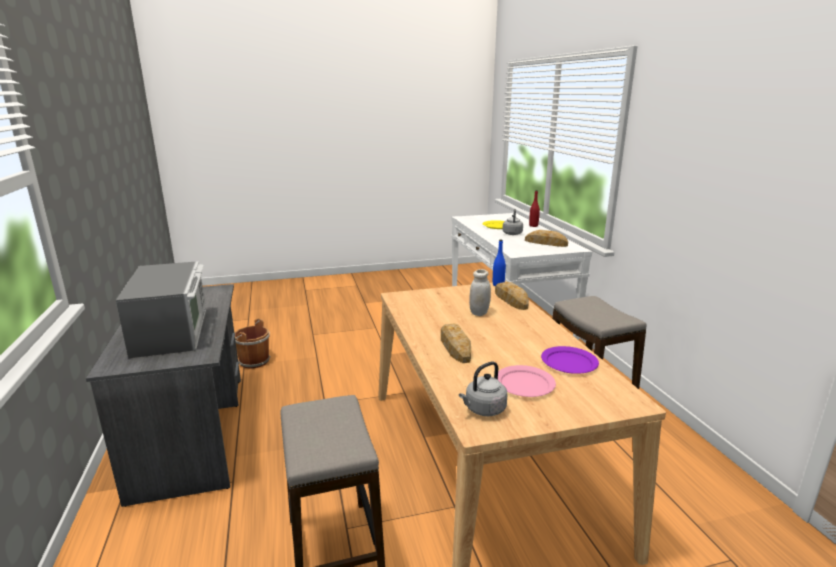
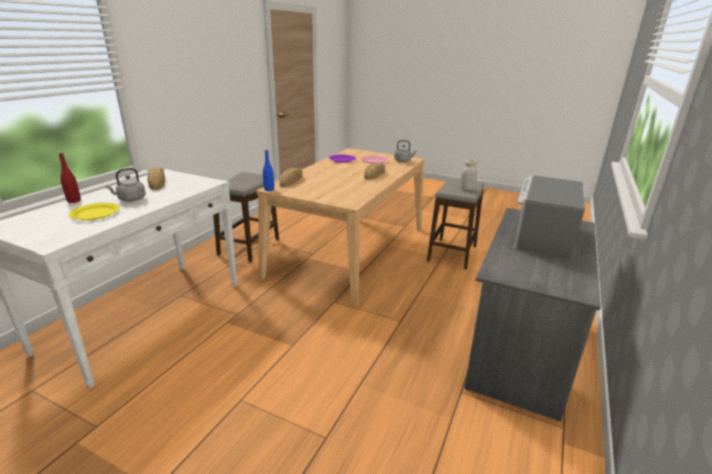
camera: 140 degrees left, 5 degrees up
brown bucket [234,319,271,369] -> none
white jar [469,269,491,316] -> white jar moved to [461,160,477,190]

